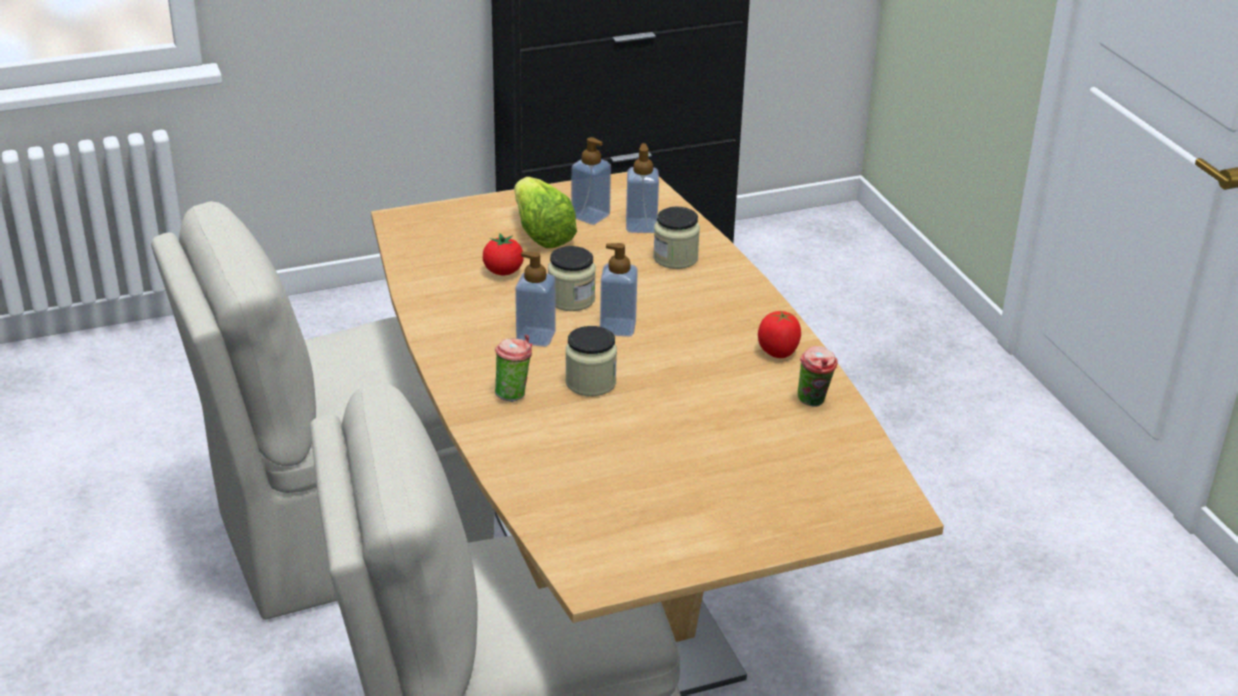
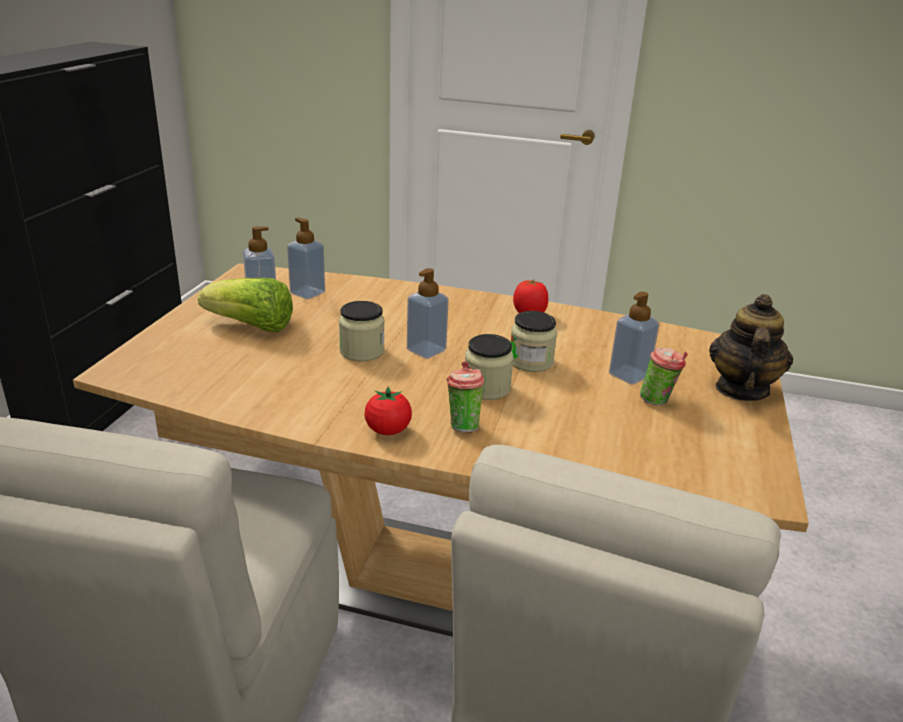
camera: 55 degrees left, 5 degrees down
tomato [483,233,524,275] -> tomato moved to [364,387,412,435]
soap dispenser [515,252,555,347] -> soap dispenser moved to [609,292,660,385]
jar [653,207,700,269] -> jar moved to [511,311,557,372]
cup [798,346,838,407] -> cup moved to [640,347,687,405]
none -> teapot [709,294,793,401]

